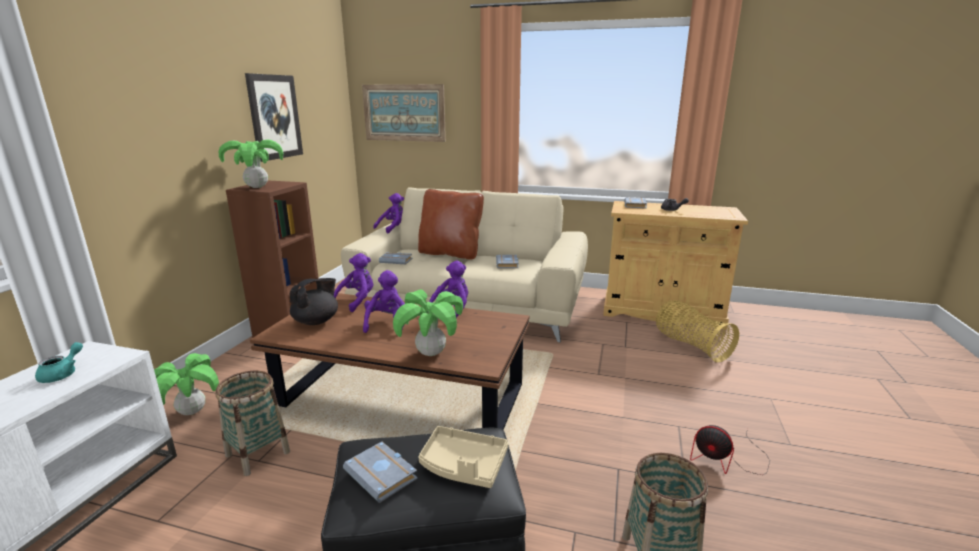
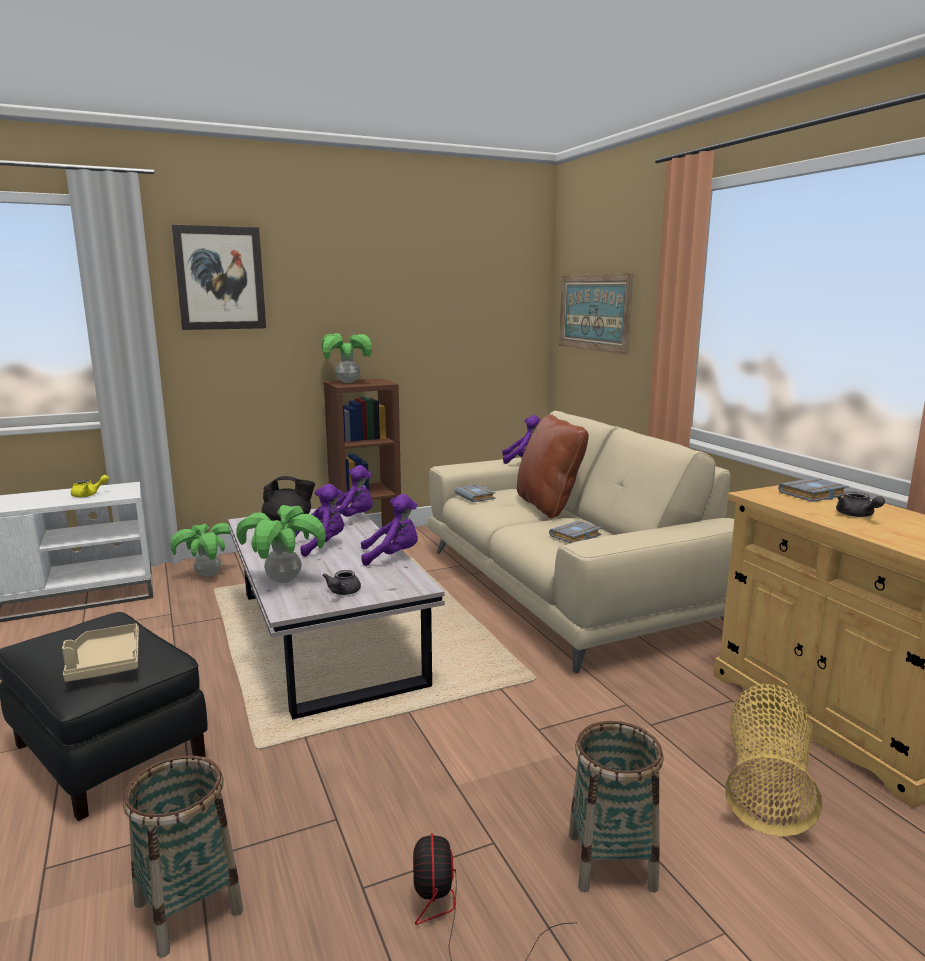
camera: 50 degrees right, 5 degrees down
turquoise teapot [35,342,83,383] -> yellow teapot [71,475,109,497]
basket [216,371,290,476] -> basket moved to [569,721,664,893]
picture [245,73,303,162] -> picture moved to [172,225,266,330]
brown coffee table [250,293,530,430] -> white coffee table [228,504,445,720]
grey book [343,442,418,503] -> none
none -> grey teapot [322,570,361,595]

